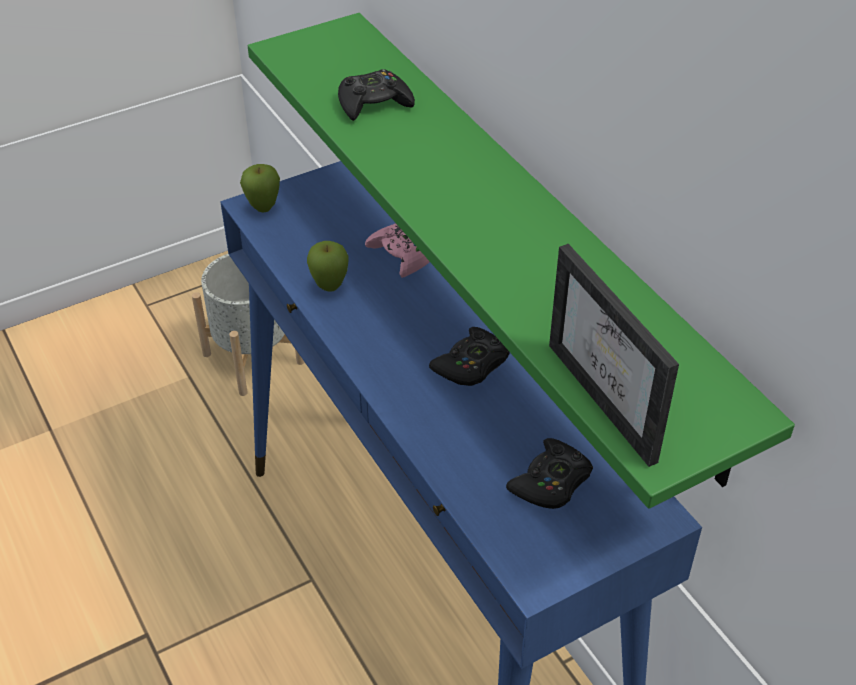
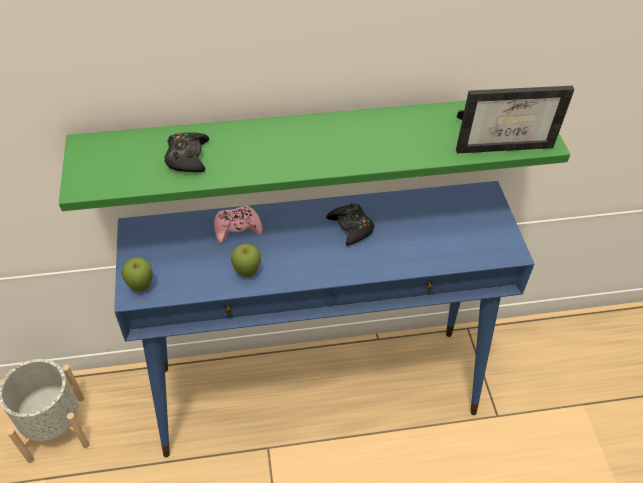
camera: 70 degrees left, 5 degrees up
black game controller [506,438,593,509] -> none

